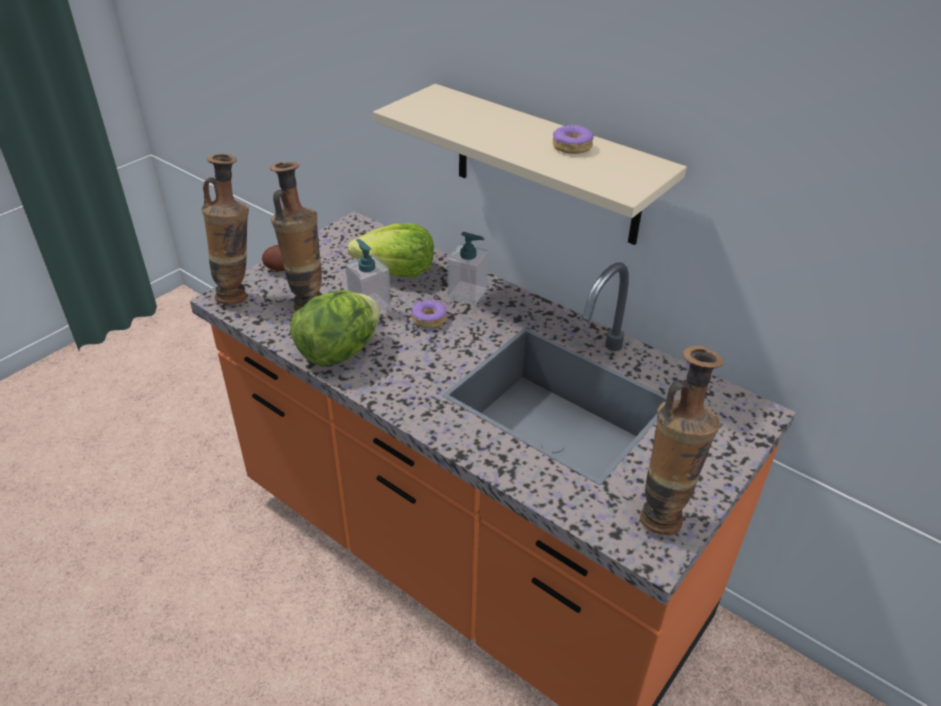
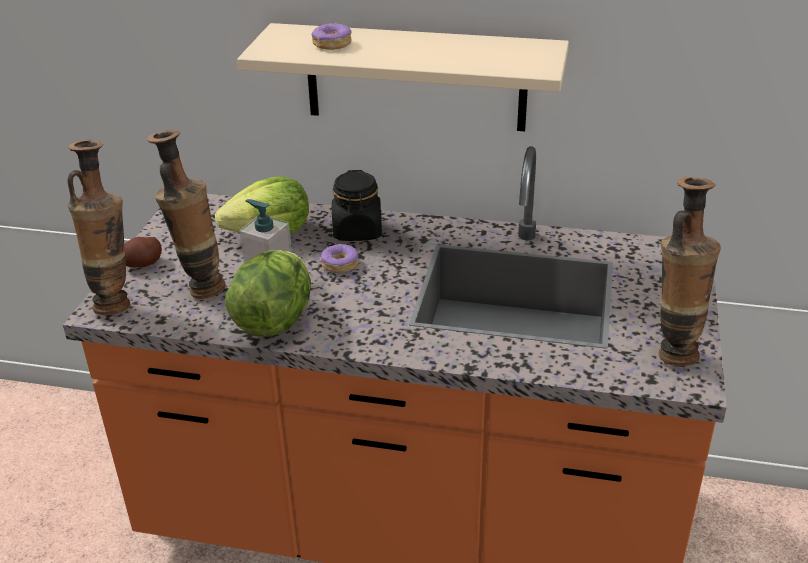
camera: 25 degrees left, 5 degrees down
soap dispenser [448,232,489,304] -> black jar [332,170,382,241]
donut [552,124,594,154] -> donut moved to [312,23,352,50]

